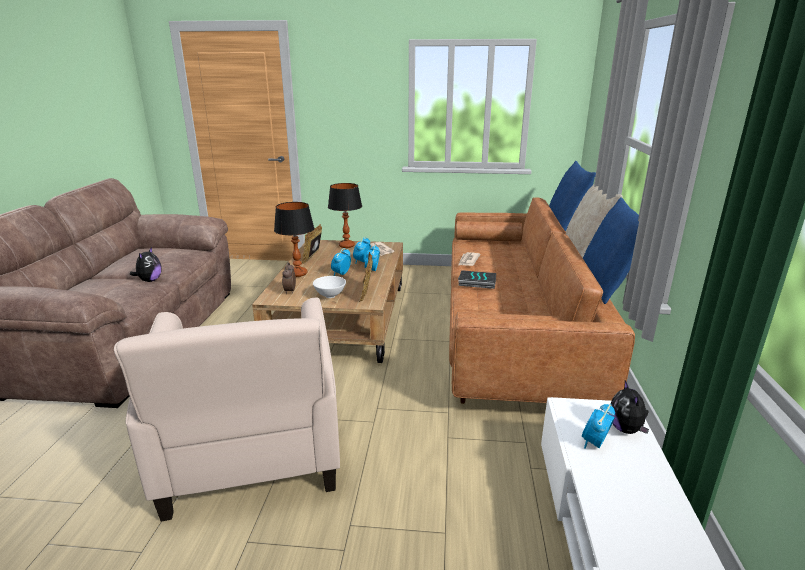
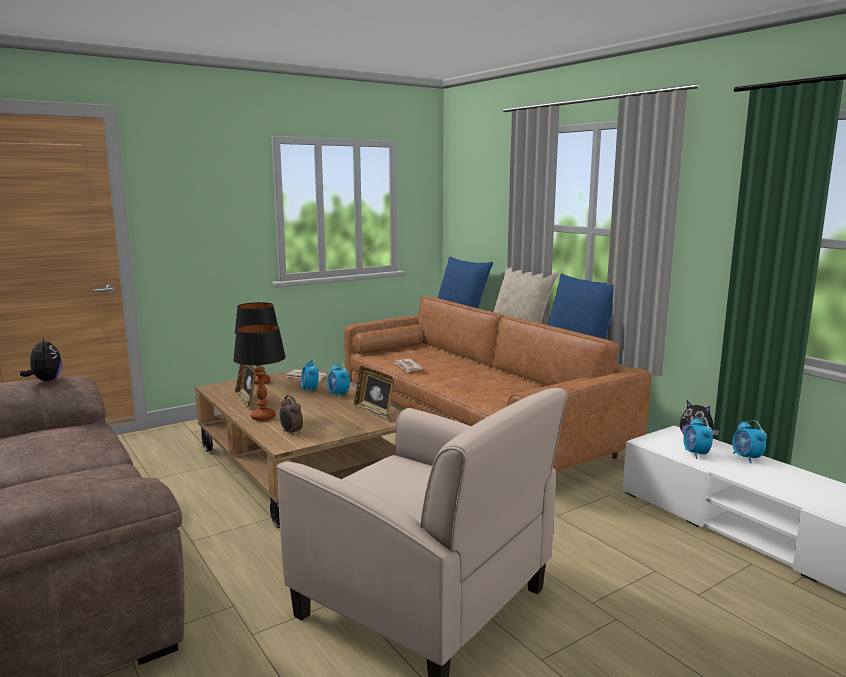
camera: 40 degrees left, 10 degrees down
plush toy [130,247,162,282] -> plush toy moved to [20,337,62,381]
white bowl [313,276,346,298] -> none
alarm clock [331,248,351,276] -> alarm clock moved to [732,420,767,463]
book [458,270,496,289] -> none

